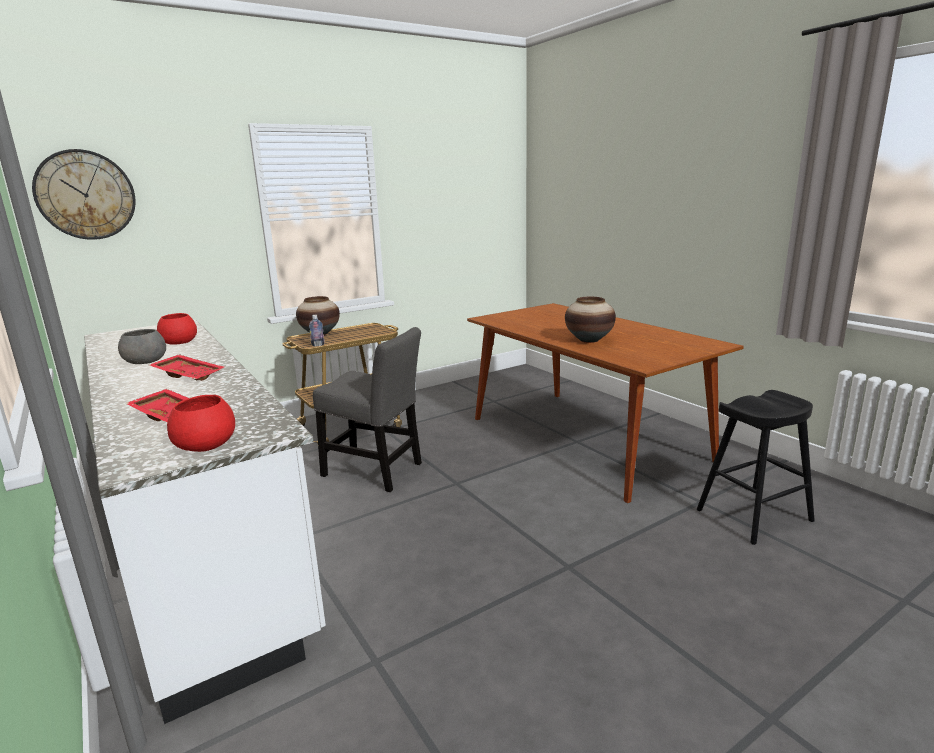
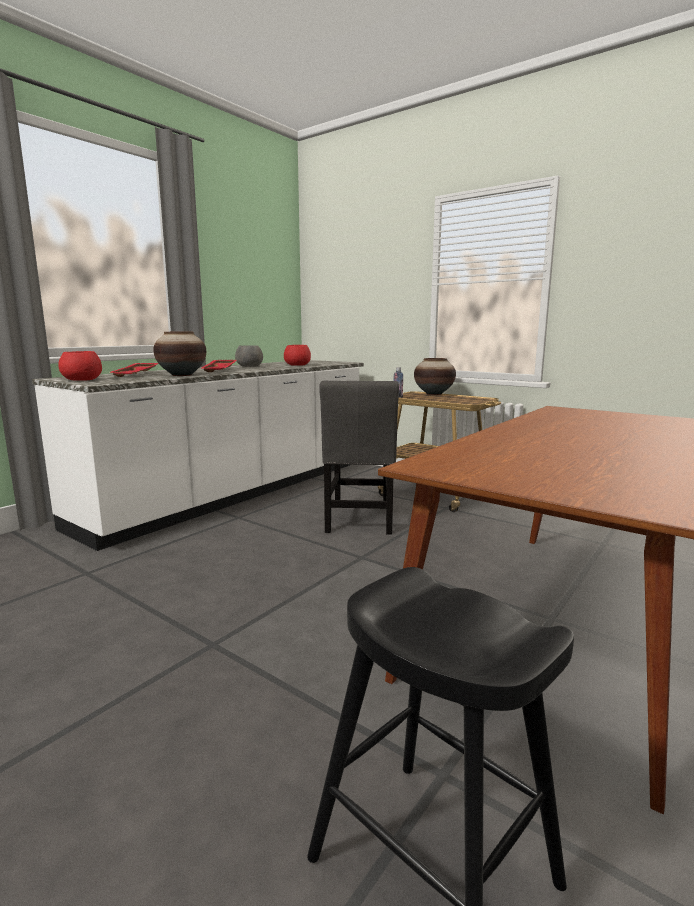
camera: 70 degrees right, 5 degrees down
wall clock [32,149,136,240] -> none
vase [565,297,616,343] -> vase moved to [153,332,206,376]

